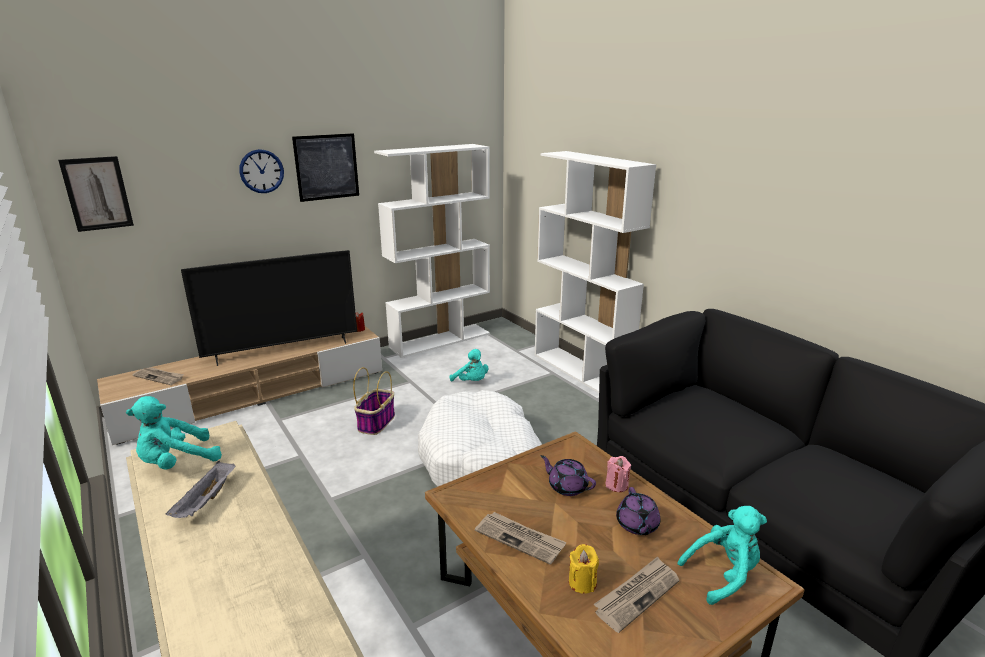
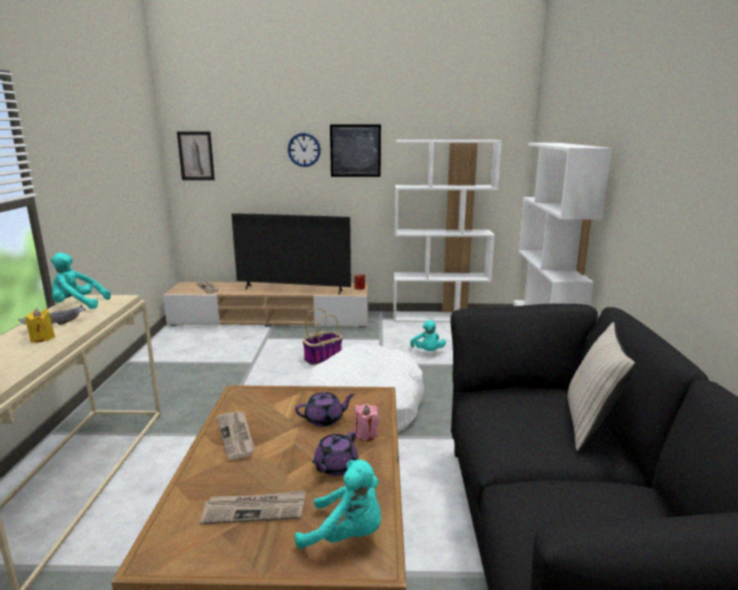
camera: 35 degrees right, 5 degrees down
purple teapot [541,455,596,496] -> purple teapot turned 90 degrees clockwise [295,392,355,427]
yellow candle [569,544,599,594] -> yellow candle moved to [25,309,55,343]
none -> beige pillow [567,322,636,451]

